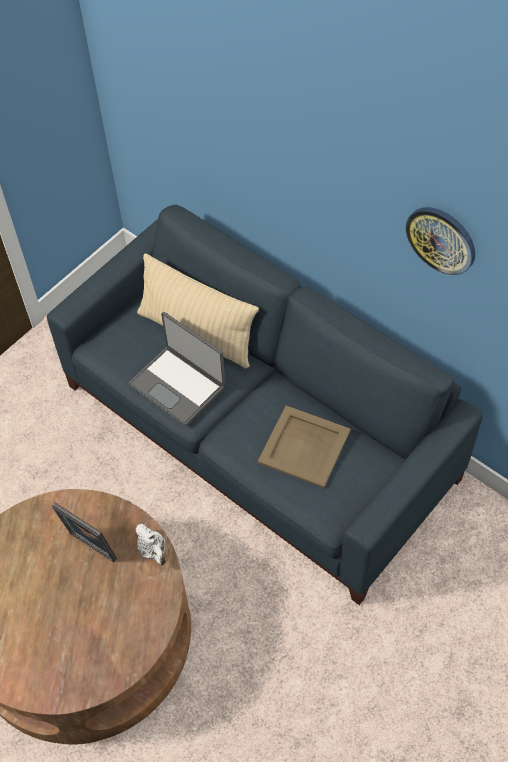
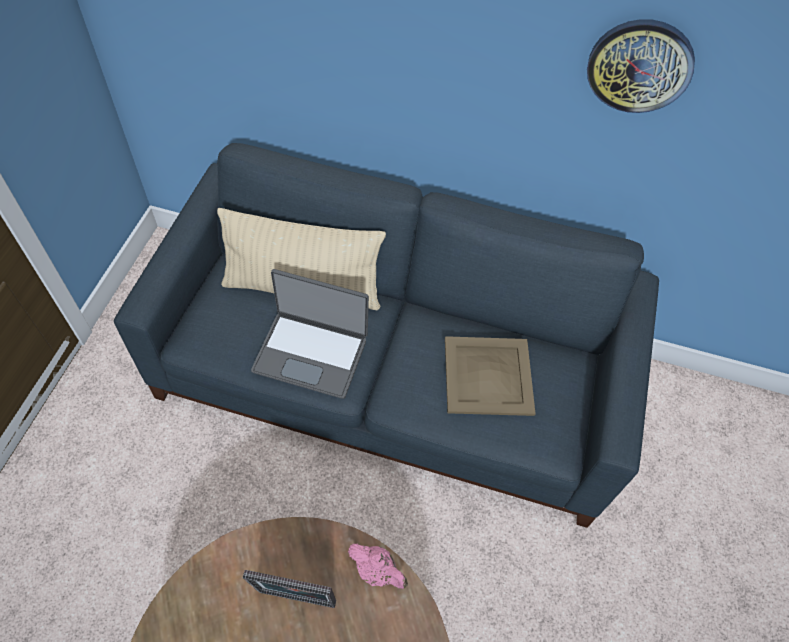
camera: 30 degrees left, 0 degrees up
white teapot [136,523,166,565] -> pink teapot [348,543,408,589]

